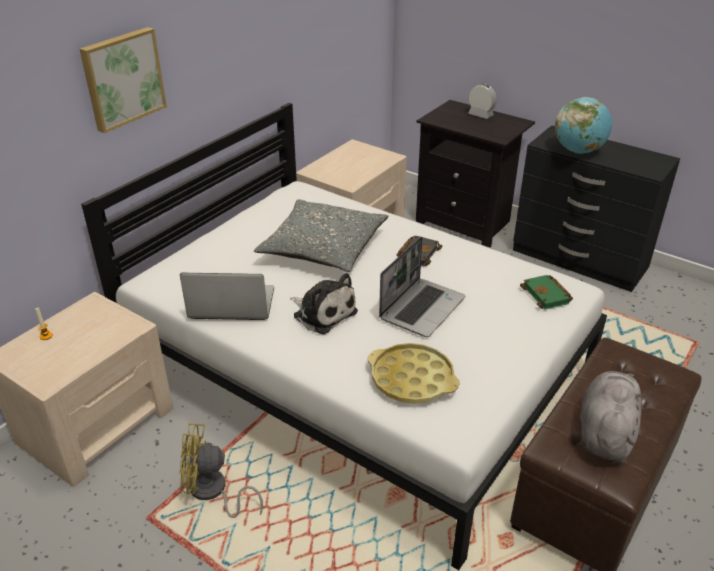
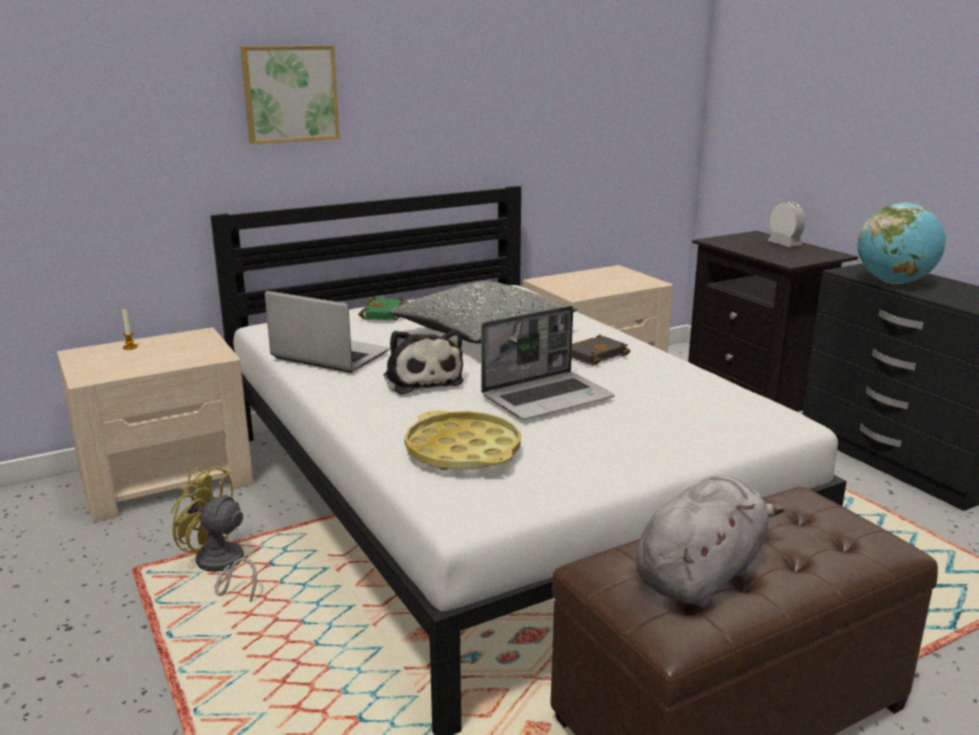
camera: 25 degrees right, 15 degrees down
green book [520,275,573,310] -> green book moved to [358,297,408,321]

